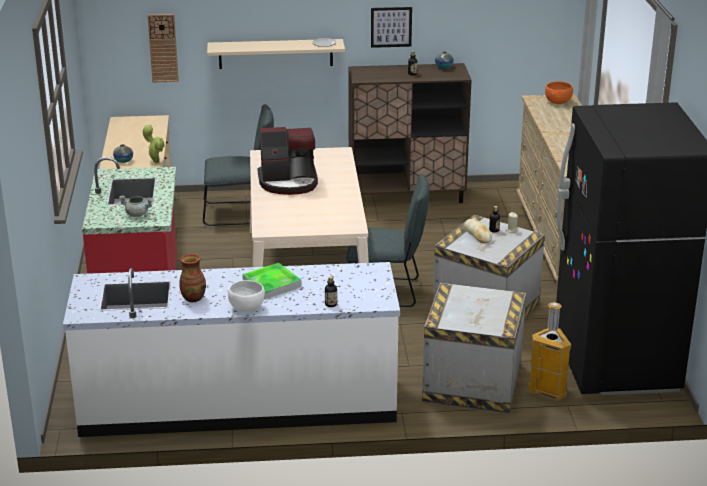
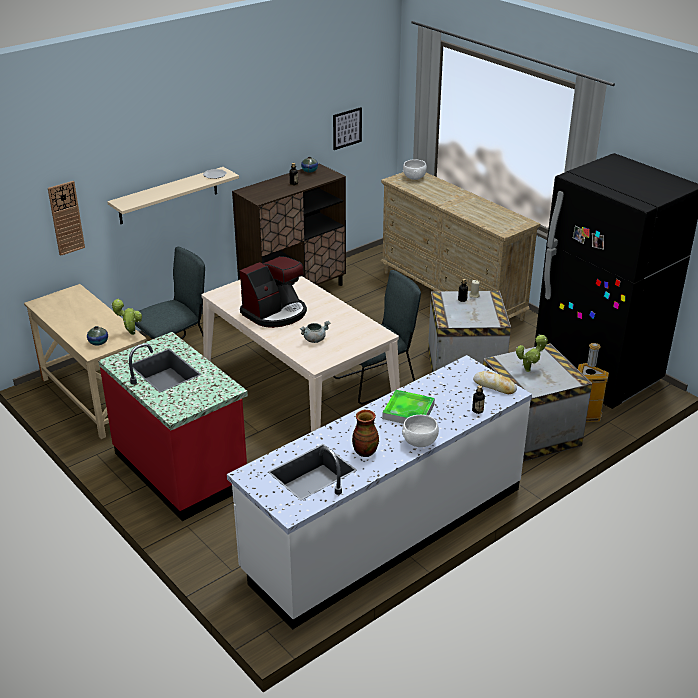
camera: 35 degrees left, 5 degrees up
grey cooking pot [119,195,154,217] -> grey cooking pot moved to [300,321,330,343]
picture [371,7,412,48] -> picture moved to [333,107,362,150]
bread [464,219,492,243] -> bread moved to [473,371,517,394]
orange bowl [545,81,573,104] -> white bowl [403,159,427,180]
none -> potted plant [516,334,548,372]

